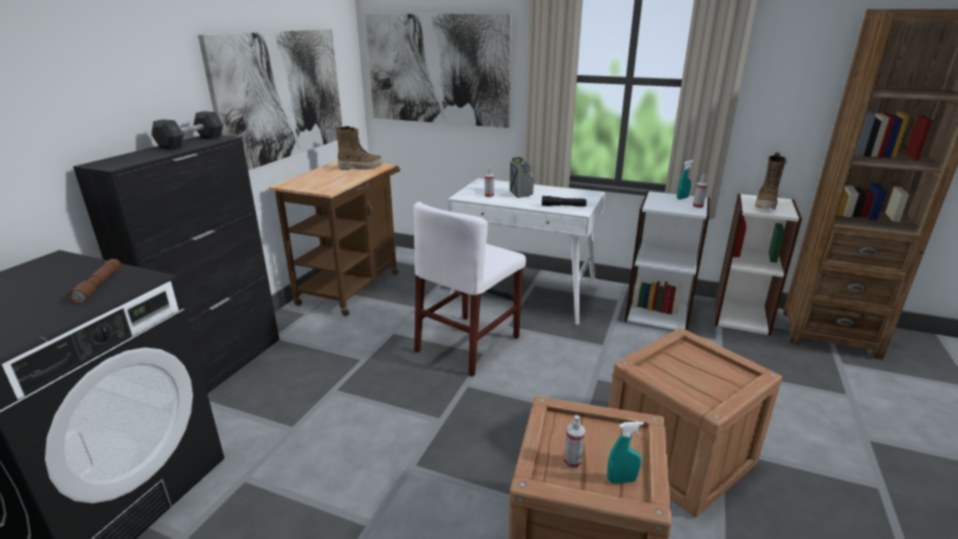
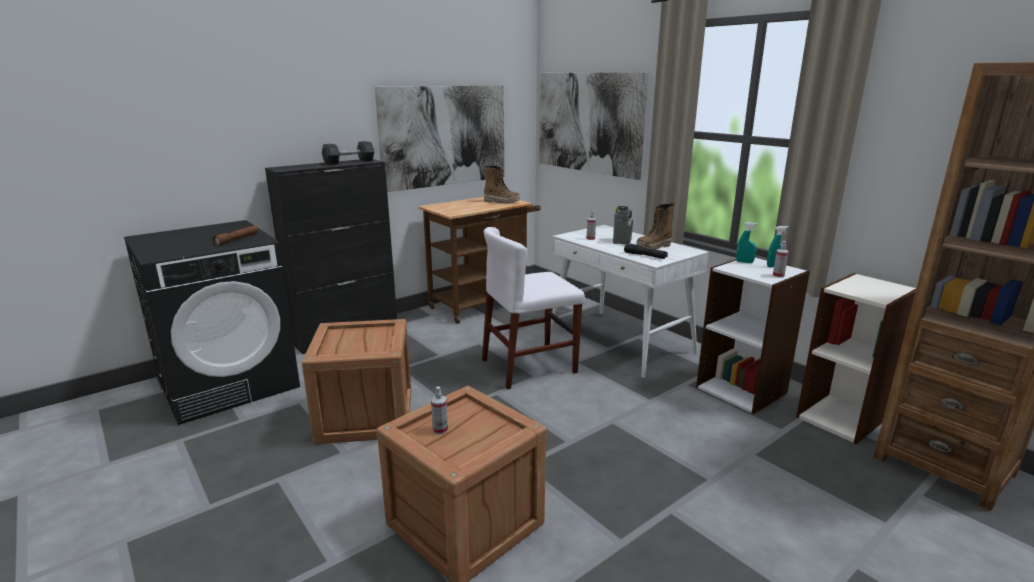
camera: 30 degrees right, 5 degrees down
turquoise spray bottle [607,421,644,484] -> turquoise spray bottle moved to [736,222,758,263]
crate [608,328,782,518] -> crate moved to [302,319,411,444]
boot [755,152,787,210] -> boot moved to [636,201,675,249]

